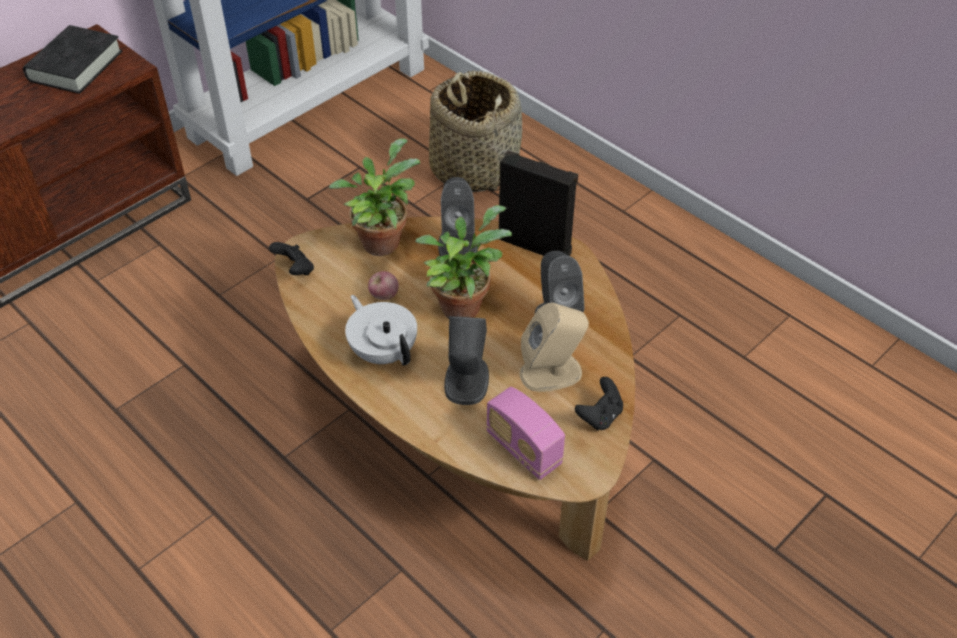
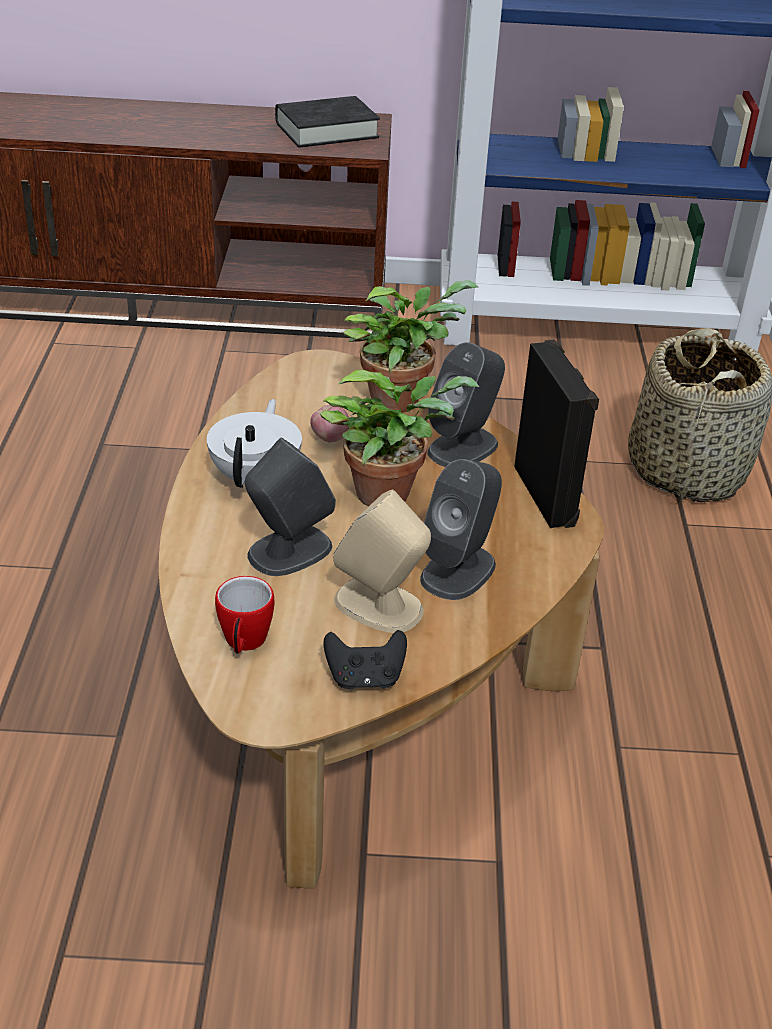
camera: 45 degrees right, 10 degrees down
black game controller [269,242,314,276] -> none
radio [486,387,565,480] -> mug [215,576,274,654]

